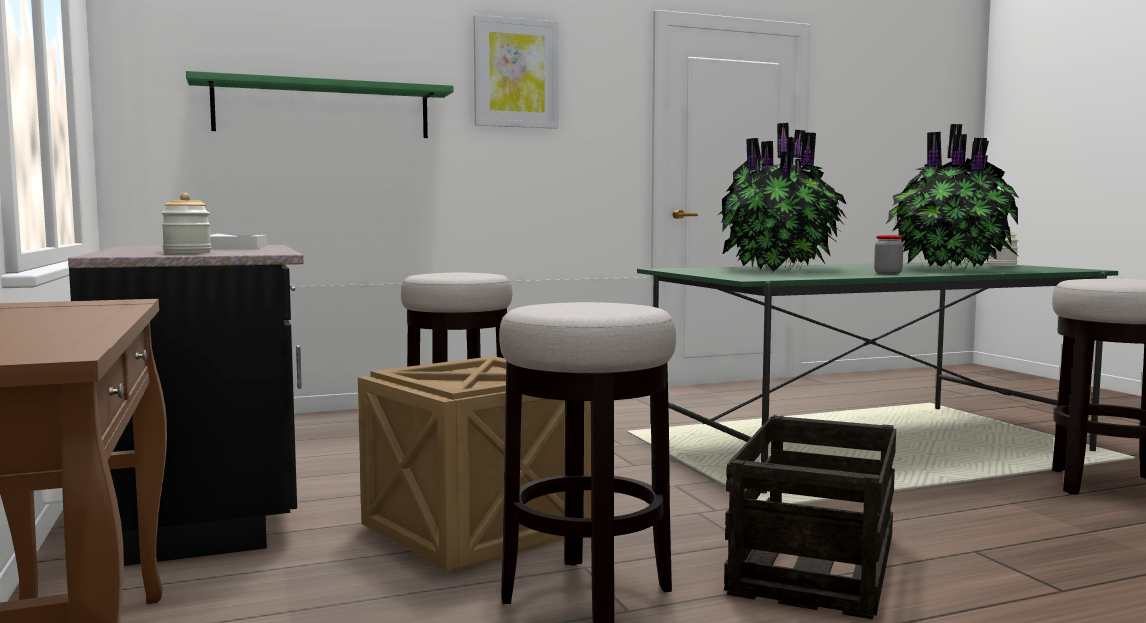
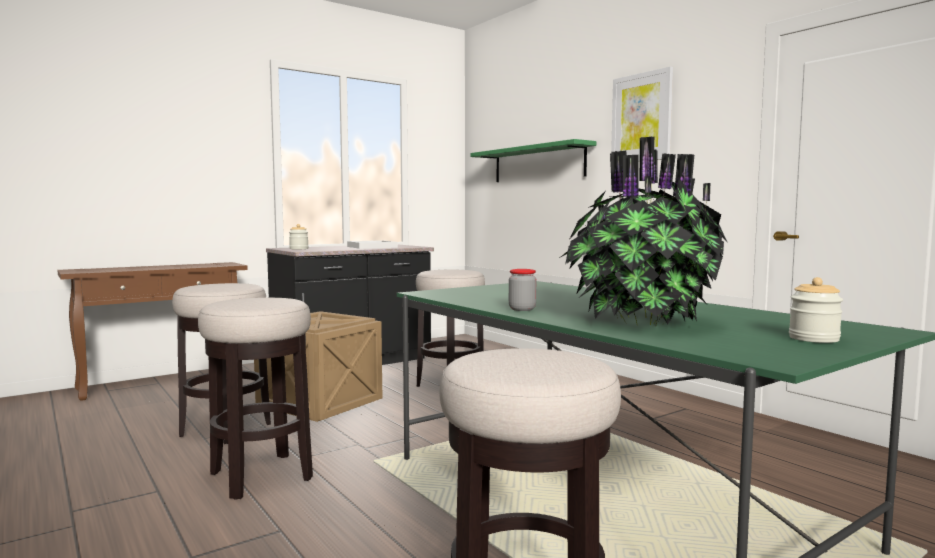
camera: 75 degrees right, 0 degrees up
potted plant [718,123,847,272] -> none
crate [724,415,896,619] -> stool [198,298,313,500]

